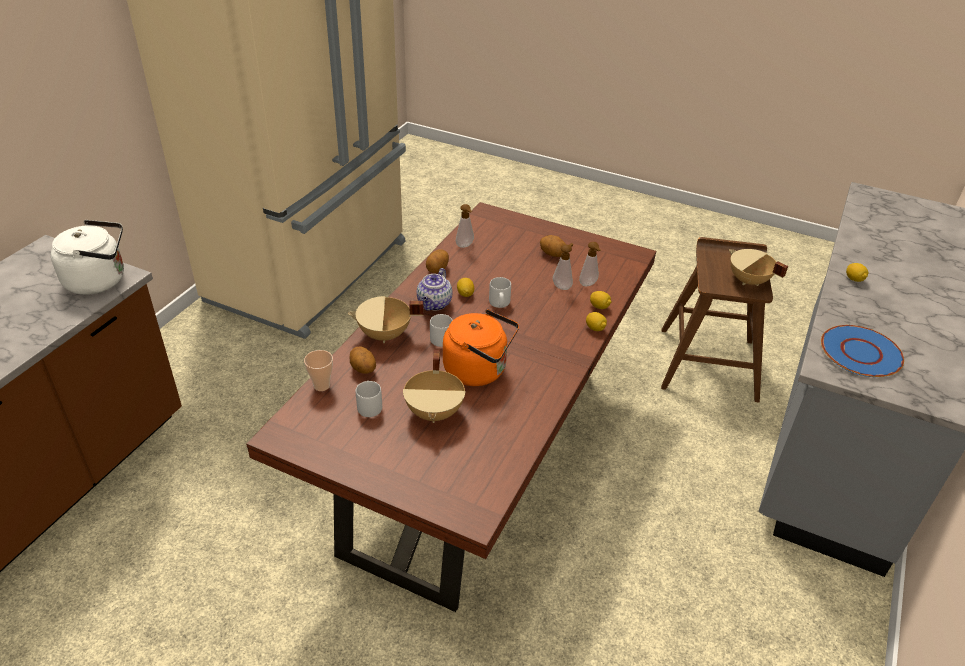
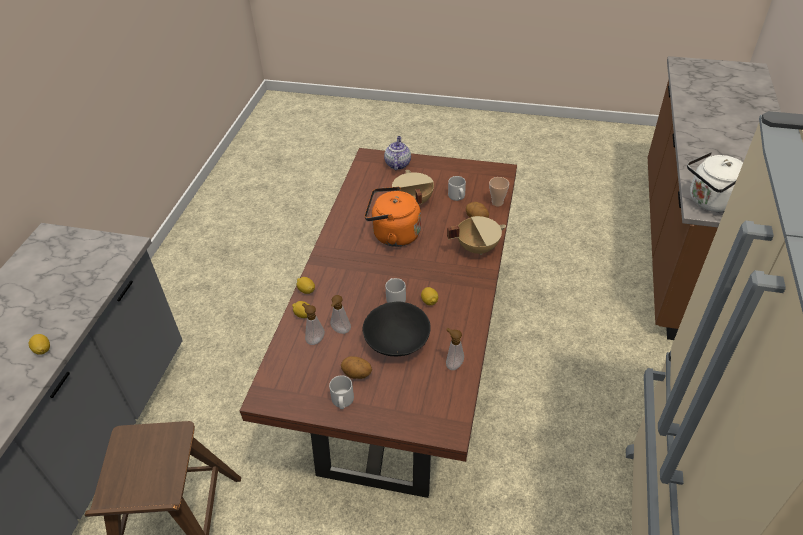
camera: 170 degrees right, 5 degrees up
teapot [417,268,453,311] -> teapot moved to [384,136,411,170]
potato [426,249,449,273] -> none
grey mug [430,314,453,347] -> grey mug moved to [329,375,354,409]
beige cooking pot [729,249,788,286] -> none
blue plate [821,325,904,377] -> none
none -> black bowl [362,302,431,356]

